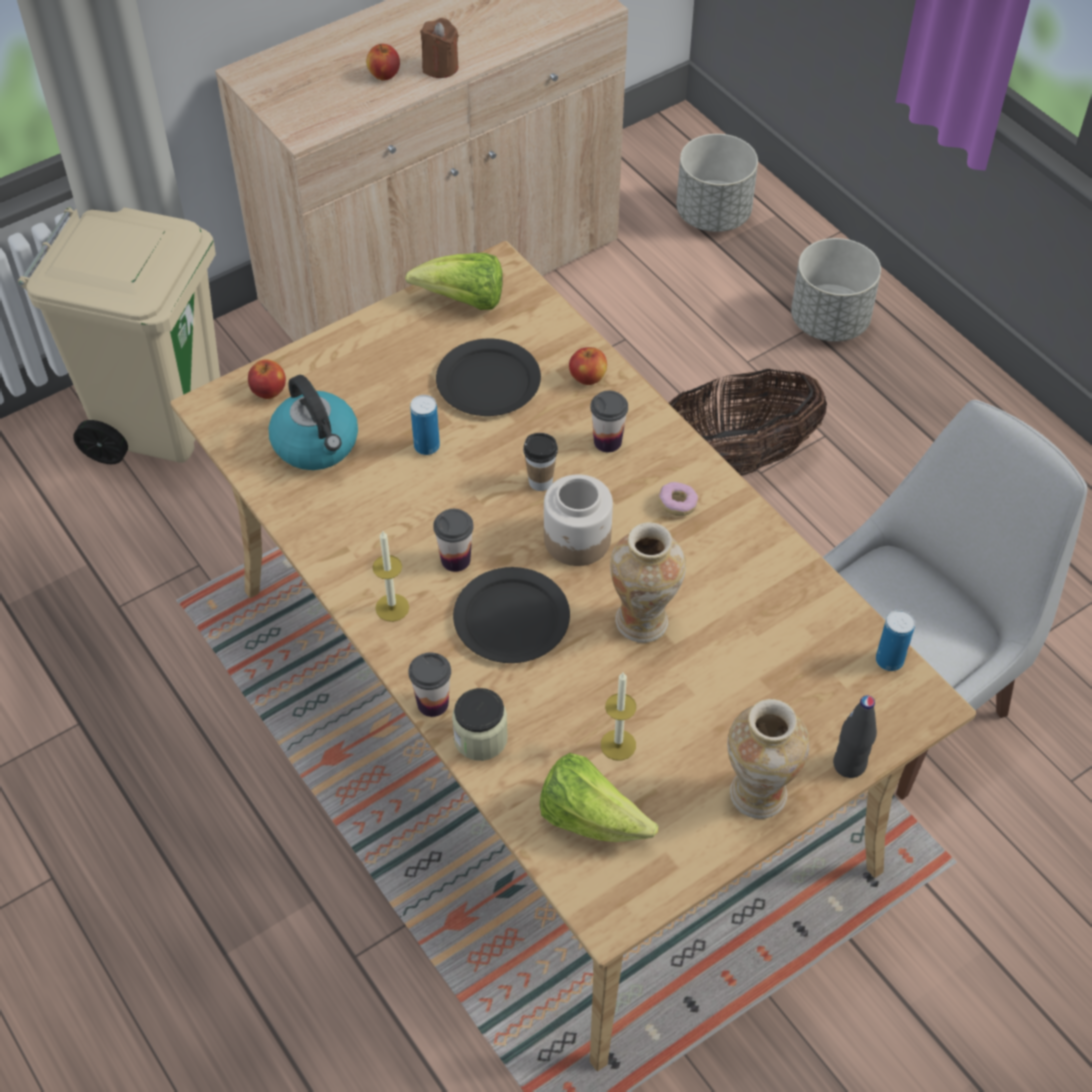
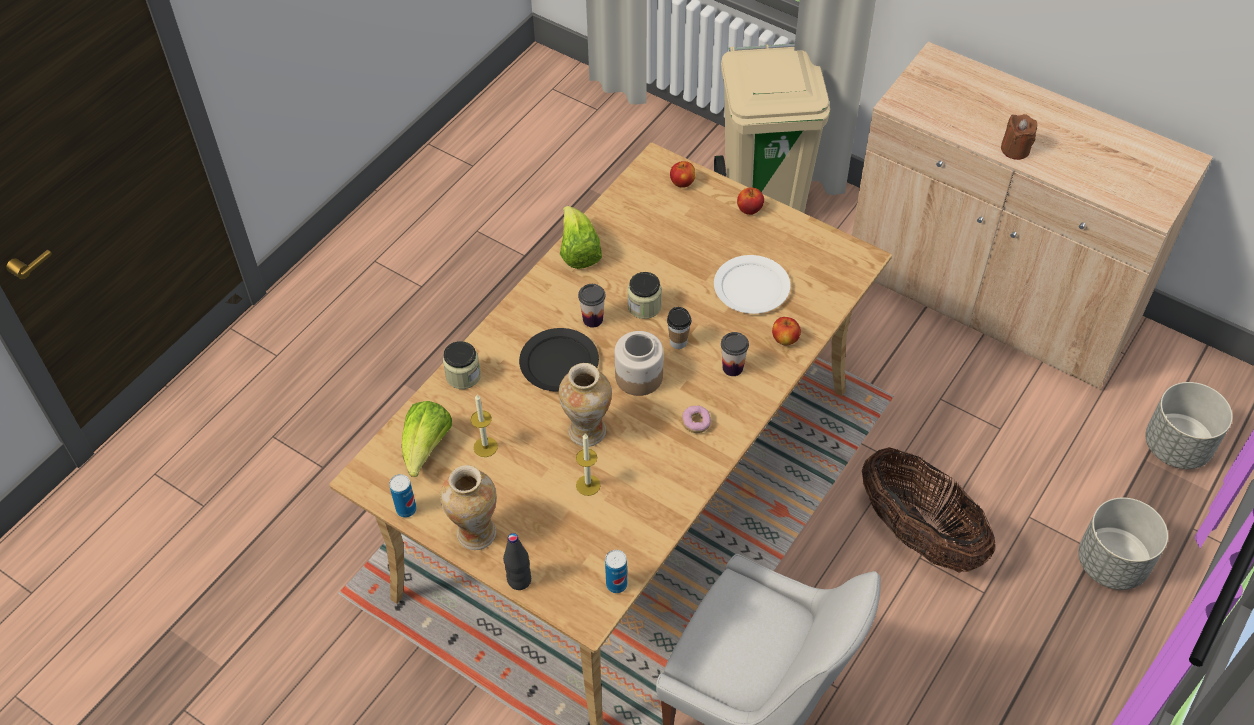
camera: 70 degrees right, 0 degrees up
kettle [268,375,358,470] -> none
apple [366,44,400,81] -> apple moved to [737,188,764,215]
candle [372,531,409,622] -> candle moved to [576,434,601,496]
lettuce [405,253,503,310] -> lettuce moved to [560,206,602,269]
cup [409,652,451,717] -> none
can [410,395,440,455] -> can moved to [389,474,417,518]
black plate [436,339,541,416] -> white plate [714,255,791,314]
none -> jar [627,272,662,319]

